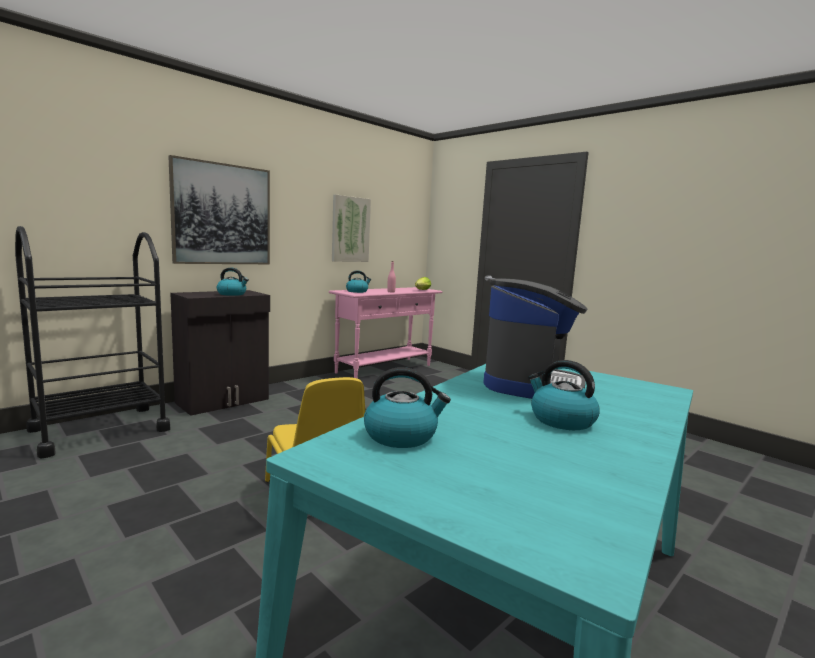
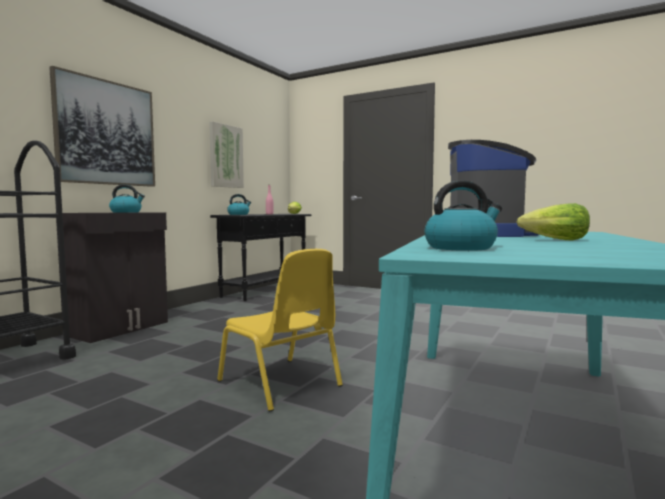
camera: 15 degrees left, 5 degrees down
pink console table [329,287,442,378] -> black console table [210,214,311,301]
kettle [528,360,600,430] -> lettuce [517,203,590,241]

